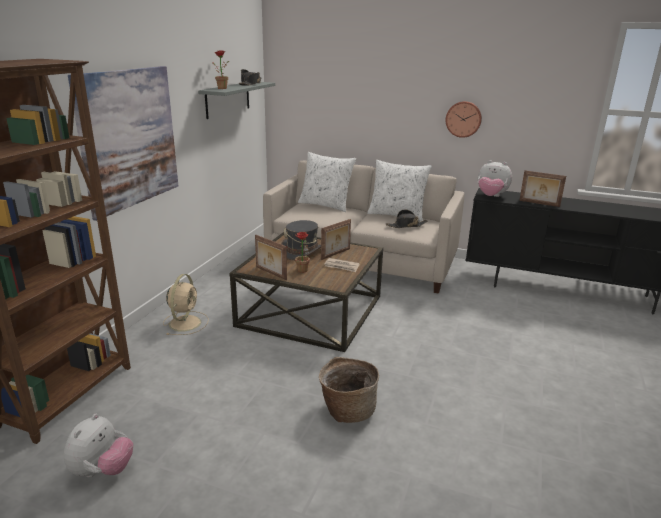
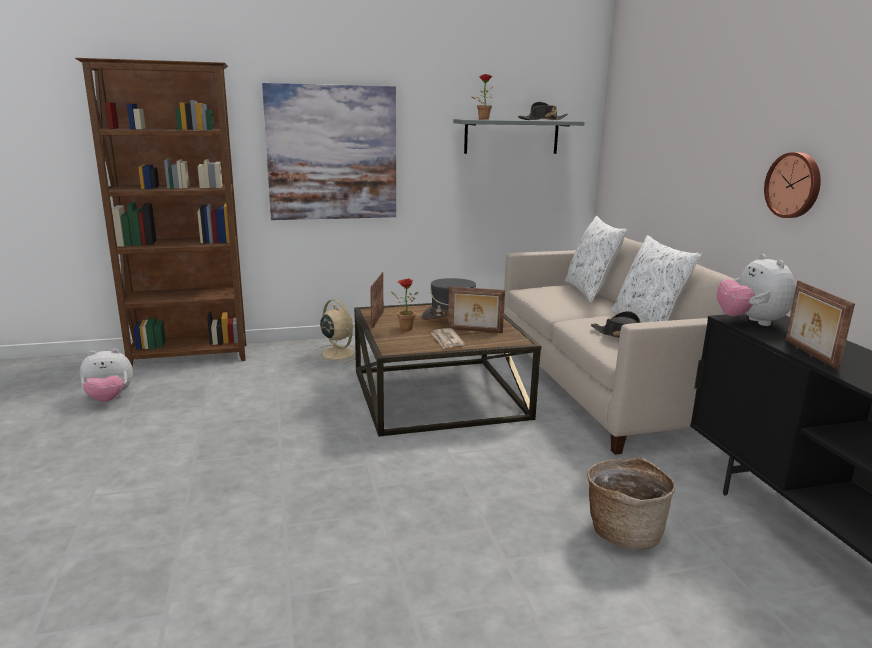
camera: 55 degrees right, 5 degrees down
beige fan [163,274,209,335] -> beige fan turned 105 degrees counterclockwise [311,299,363,364]
basket [319,357,379,423] -> basket moved to [587,458,676,550]

